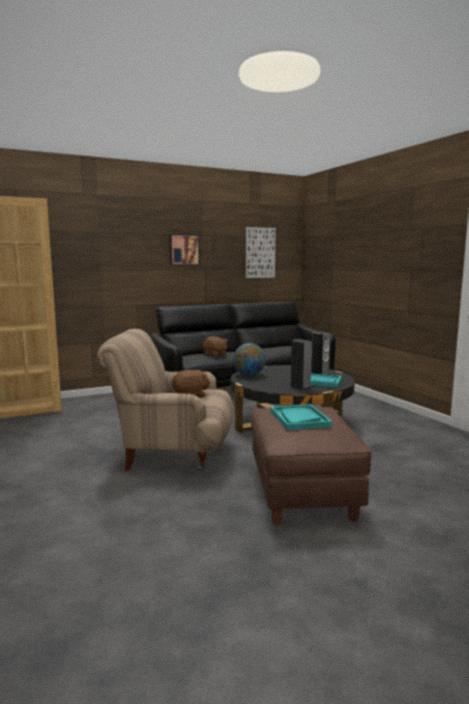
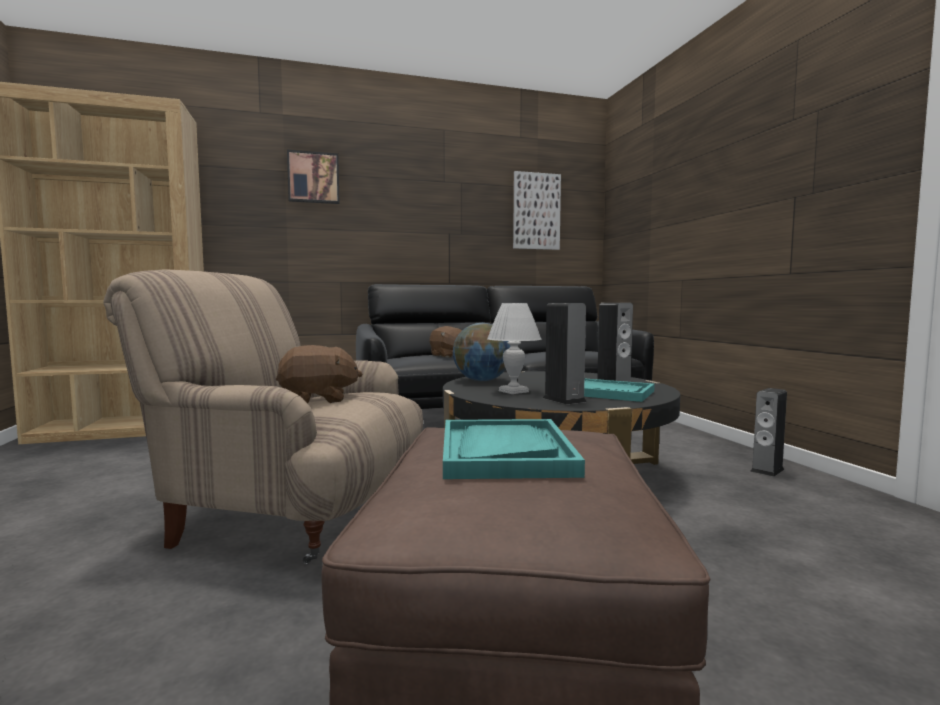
camera: 10 degrees right, 5 degrees down
picture [169,234,200,266] -> picture moved to [287,150,340,204]
none -> white table lamp [487,303,541,394]
none -> speaker [750,388,787,477]

